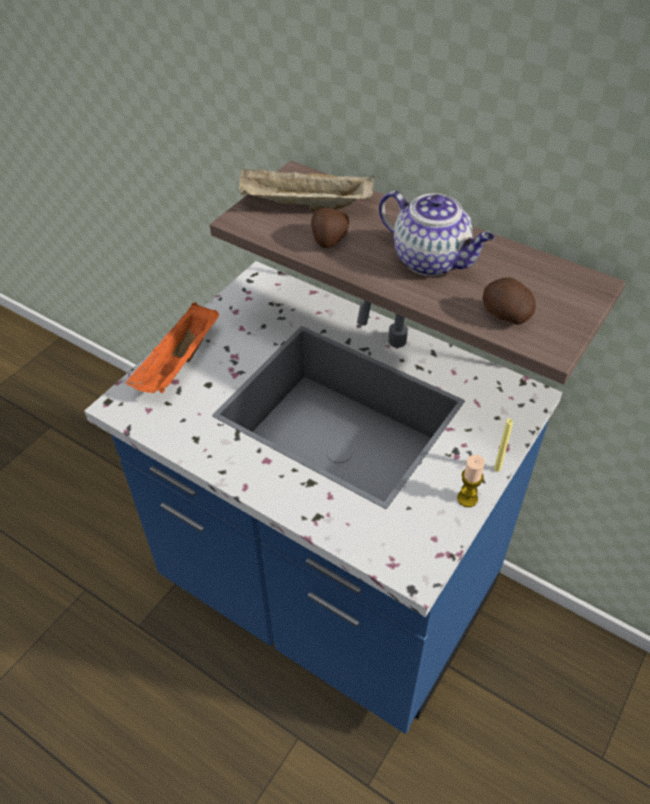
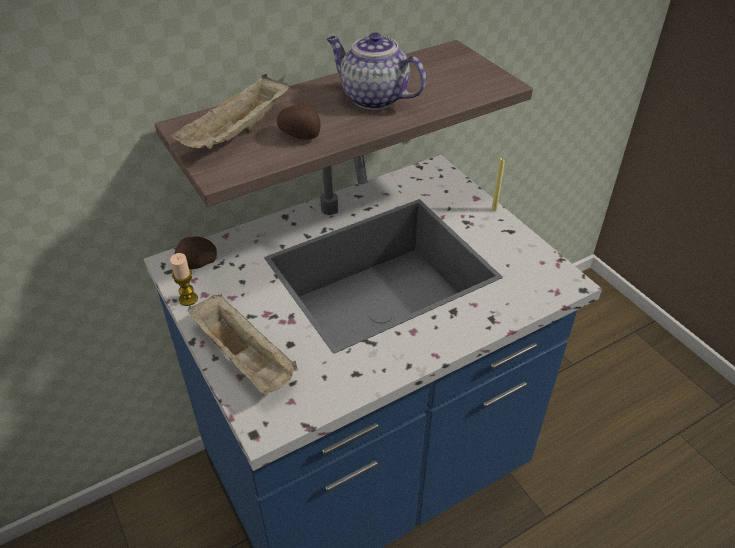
camera: 65 degrees left, 5 degrees down
orange tray [126,302,219,393] -> beige tray [188,294,298,396]
teapot [379,190,495,276] -> teapot turned 120 degrees counterclockwise [327,32,426,110]
candle [457,455,485,507] -> candle moved to [170,253,198,306]
potato [482,277,536,325] -> potato moved to [174,237,217,270]

